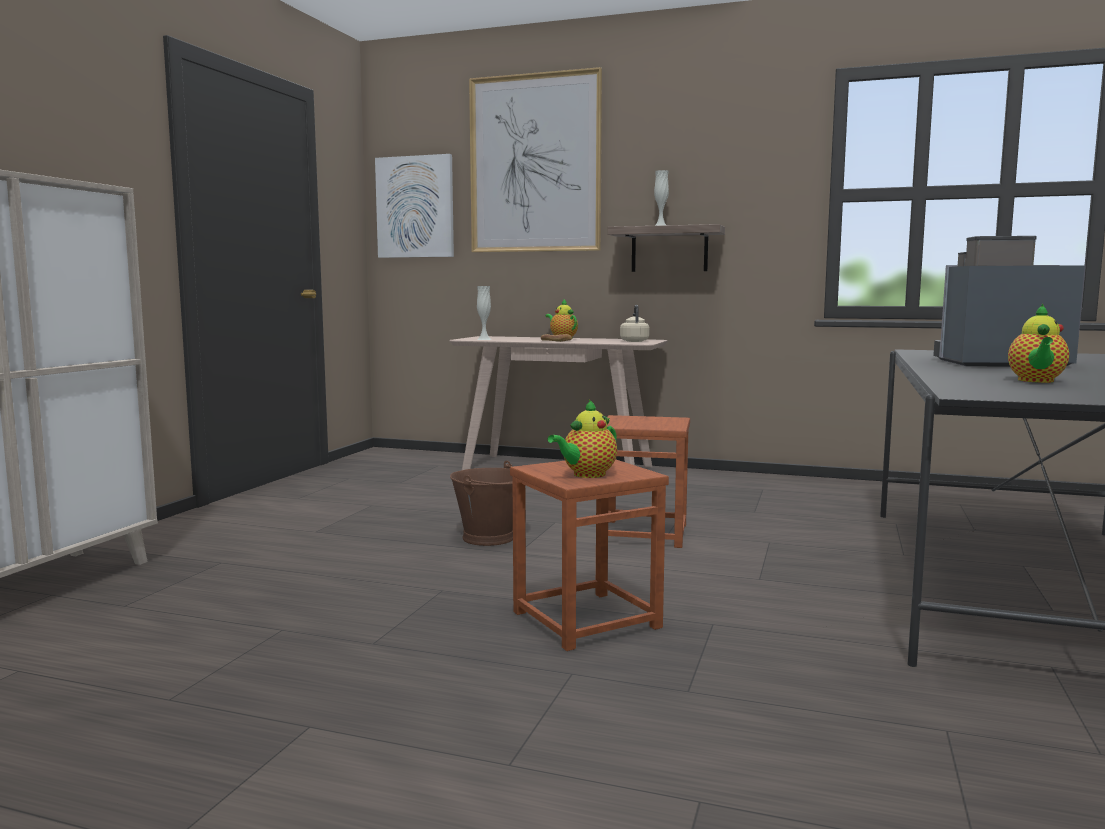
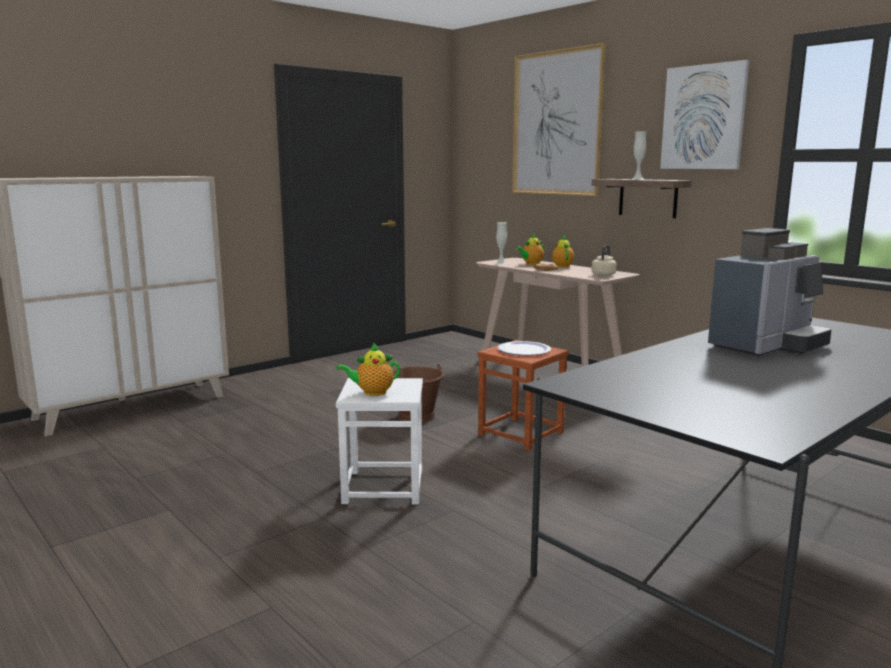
camera: 30 degrees right, 5 degrees up
picture [375,154,454,258] -> picture moved to [660,60,749,169]
brown stool [510,459,669,651] -> white stool [336,378,423,505]
coffee machine [933,236,1086,367] -> coffee machine turned 105 degrees clockwise [708,228,832,356]
teapot [1008,303,1069,383] -> teapot moved to [516,233,545,265]
none -> plate [497,341,551,355]

